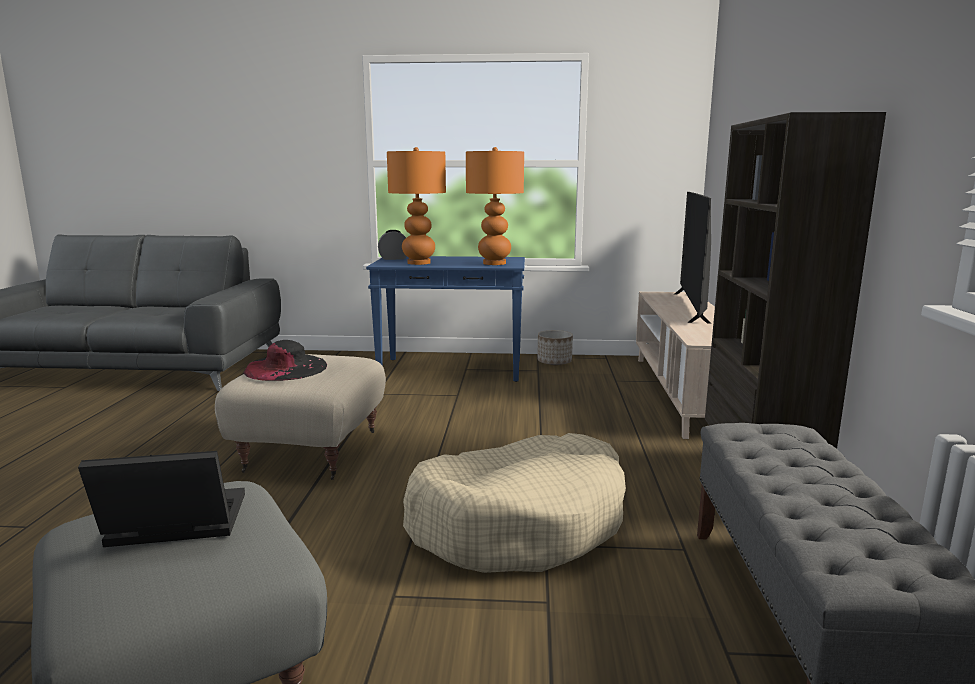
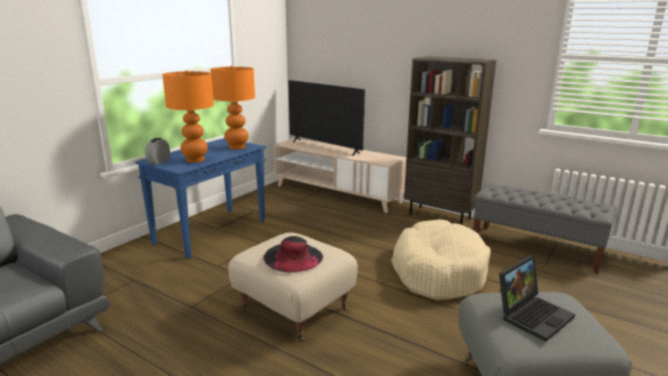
camera: 60 degrees left, 5 degrees up
laptop [78,451,245,547] -> laptop turned 150 degrees counterclockwise [499,255,575,342]
planter [537,330,573,365] -> none

